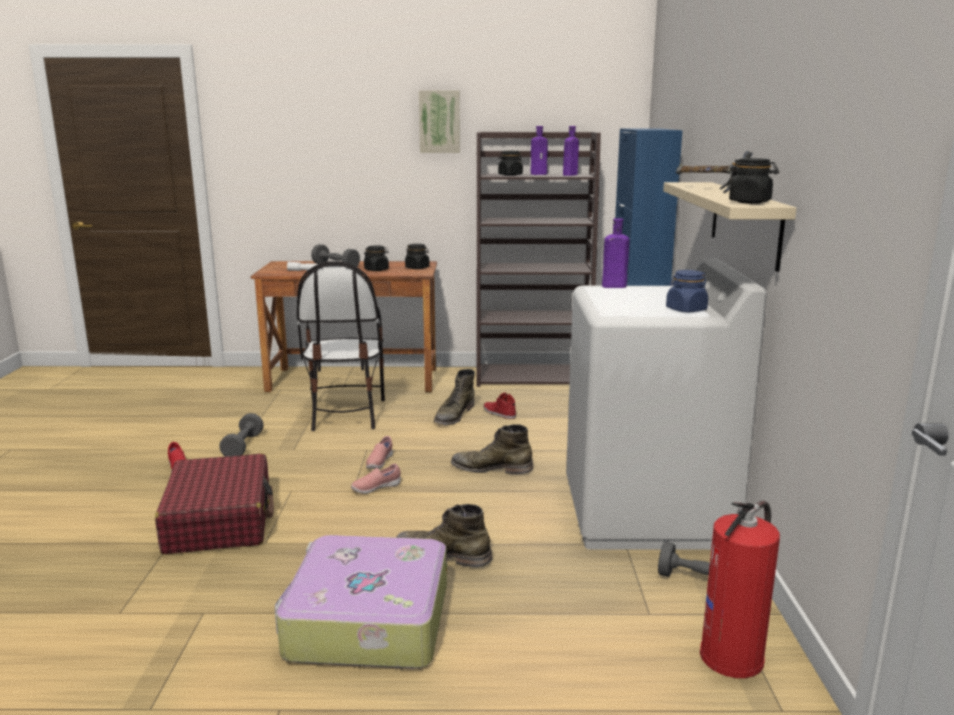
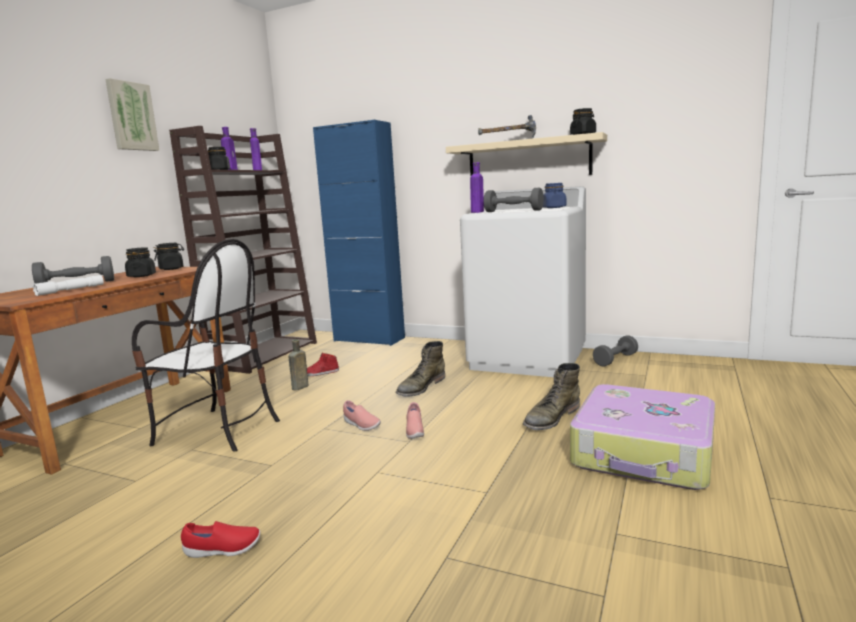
camera: 65 degrees left, 5 degrees down
red suitcase [155,453,274,554] -> none
grey dumbbell [219,413,264,457] -> grey dumbbell moved to [483,188,544,212]
green boot [434,369,475,425] -> brown bottle [289,339,308,390]
fire extinguisher [700,501,780,678] -> none

